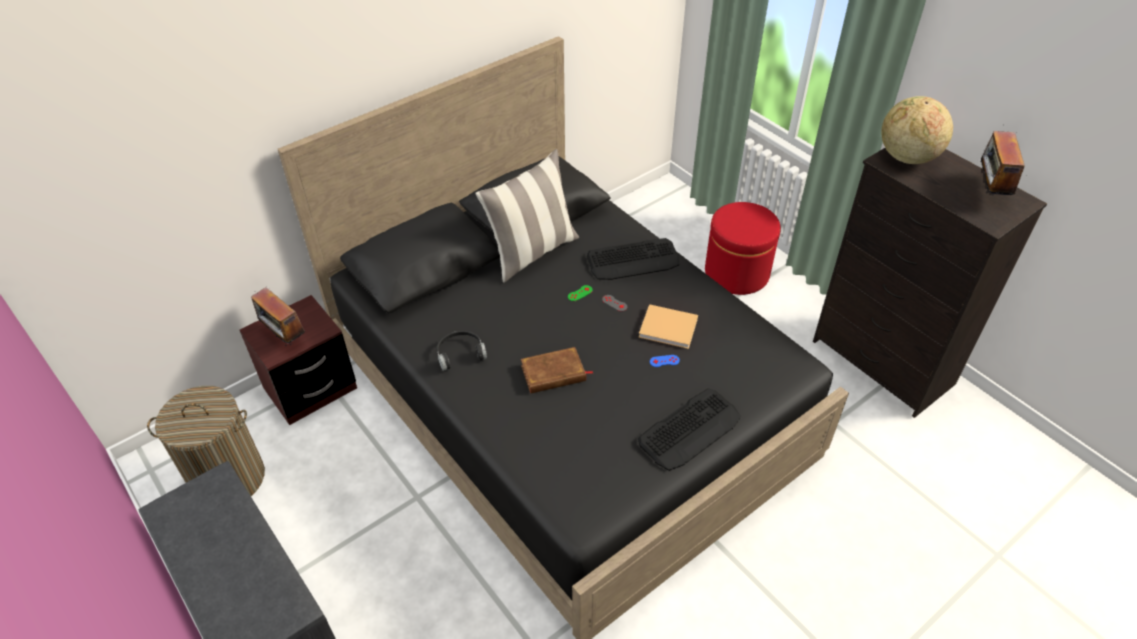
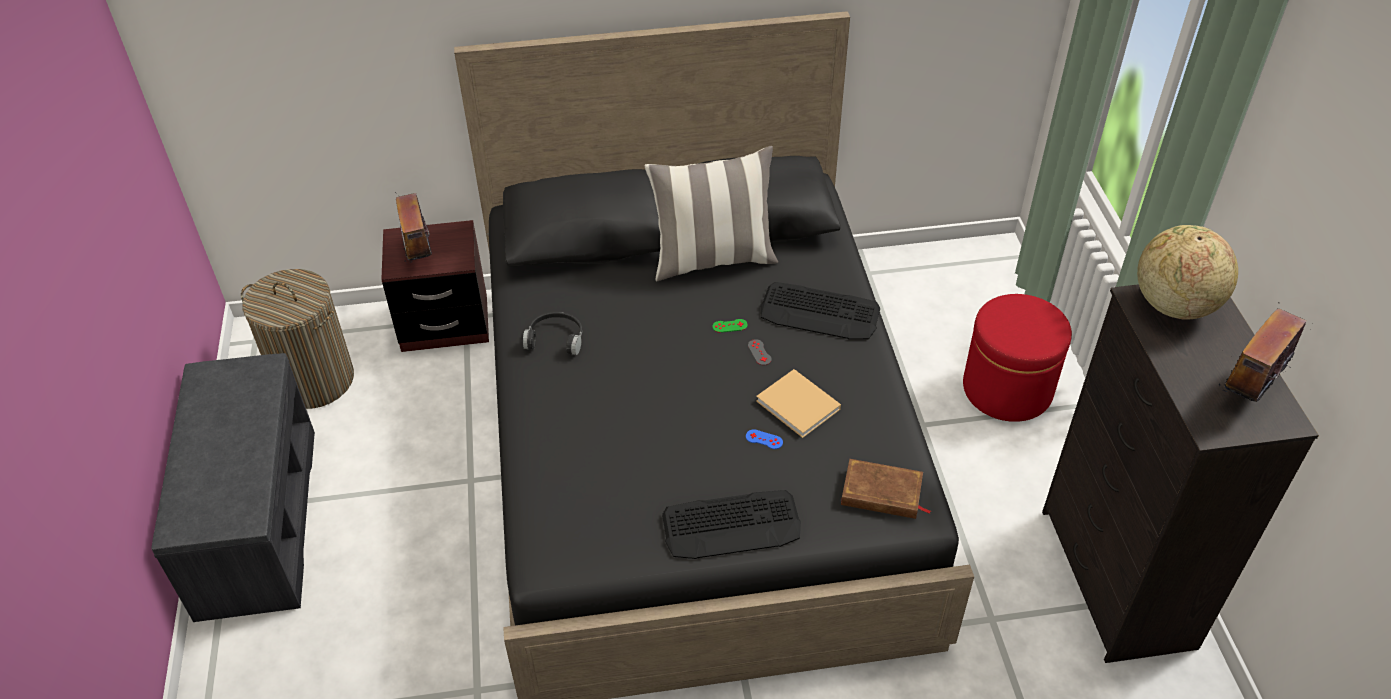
camera: 30 degrees right, 0 degrees up
brown book [521,347,593,394] -> brown book moved to [841,459,931,519]

